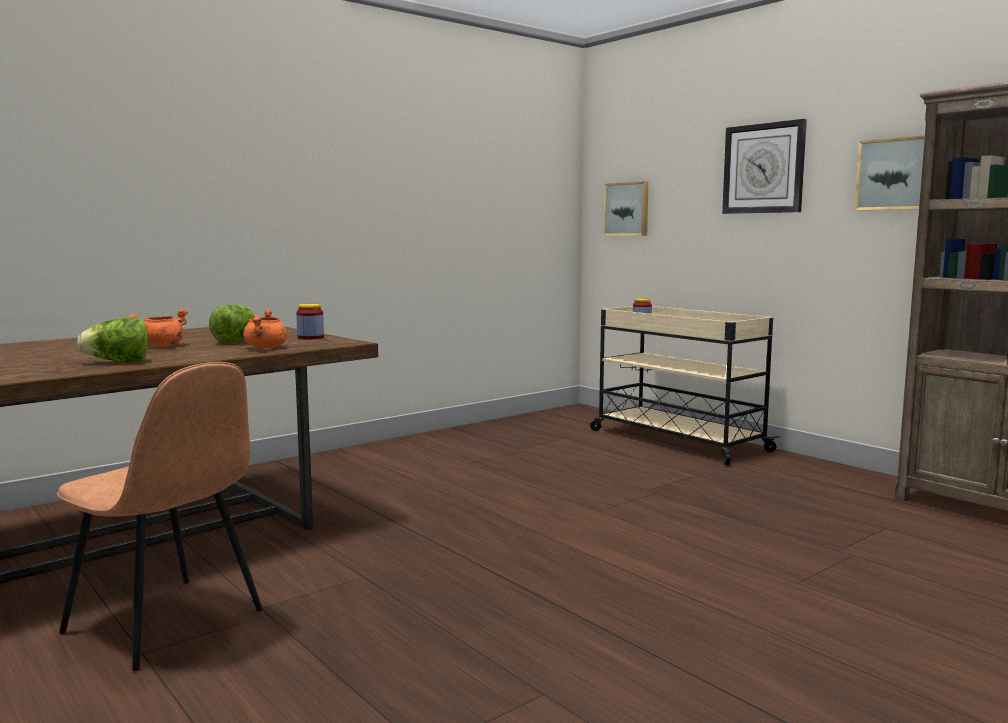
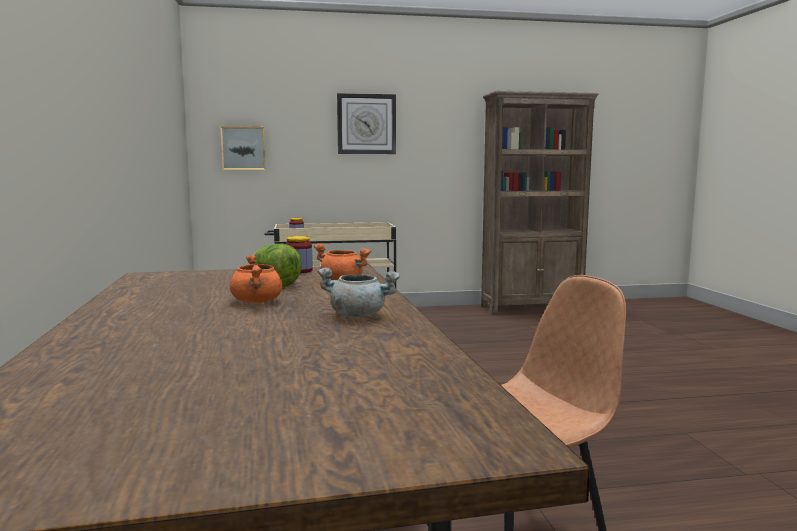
camera: 60 degrees left, 0 degrees up
lettuce [77,317,148,362] -> grey cooking pot [317,267,400,318]
picture [855,135,925,210] -> none

